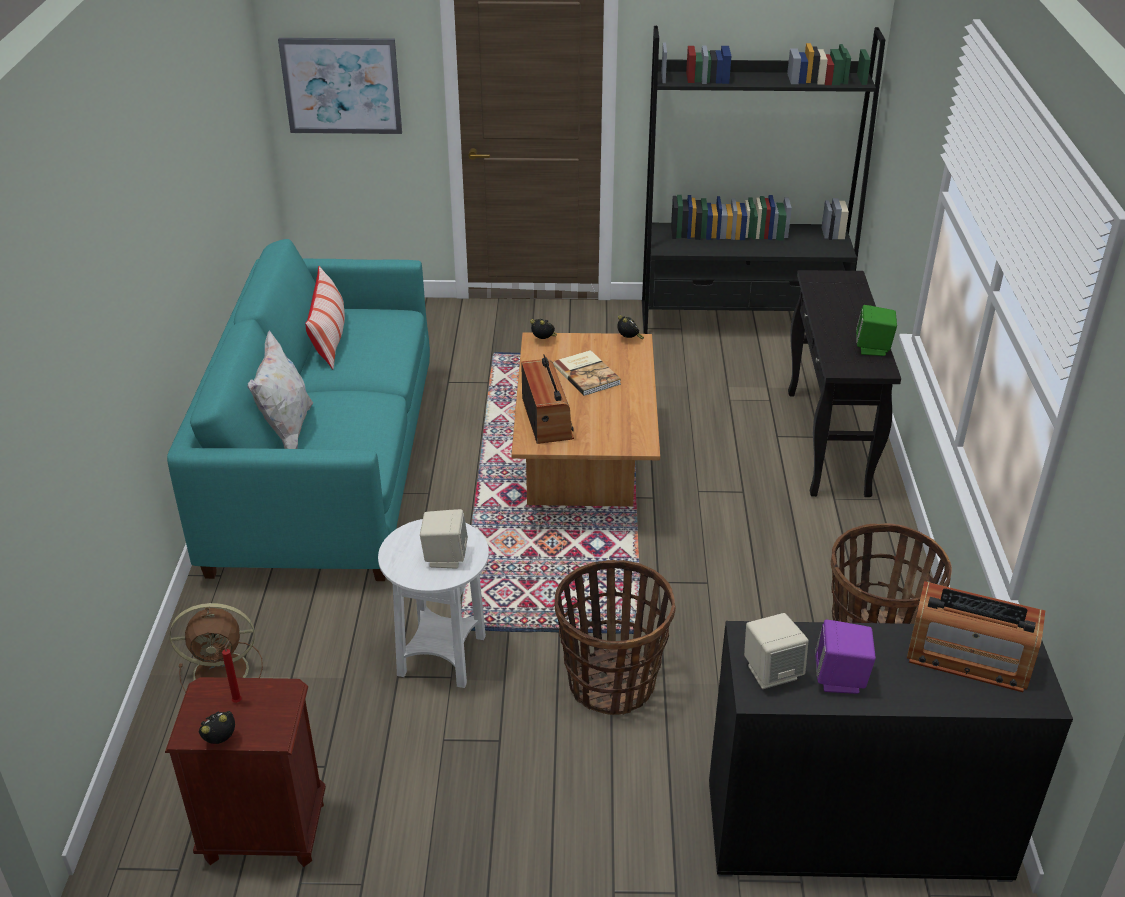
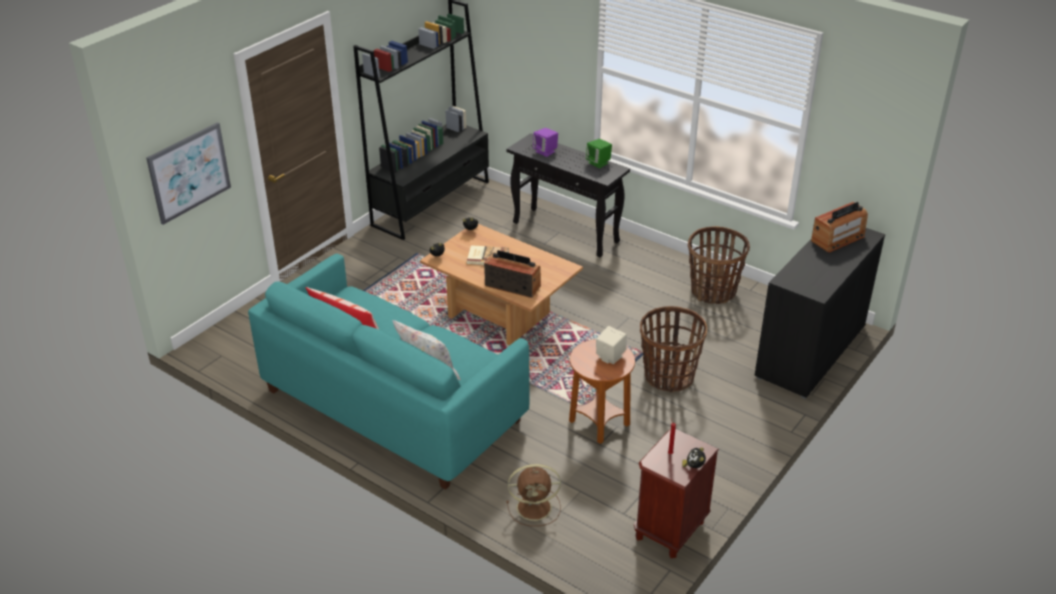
camera: 55 degrees left, 0 degrees up
brown fan [170,603,263,693] -> brown fan turned 60 degrees clockwise [506,464,561,526]
white side table [378,519,489,688] -> brown side table [569,339,635,444]
beige speaker [744,613,809,689] -> none
purple speaker [815,620,876,694] -> purple speaker moved to [533,128,558,157]

